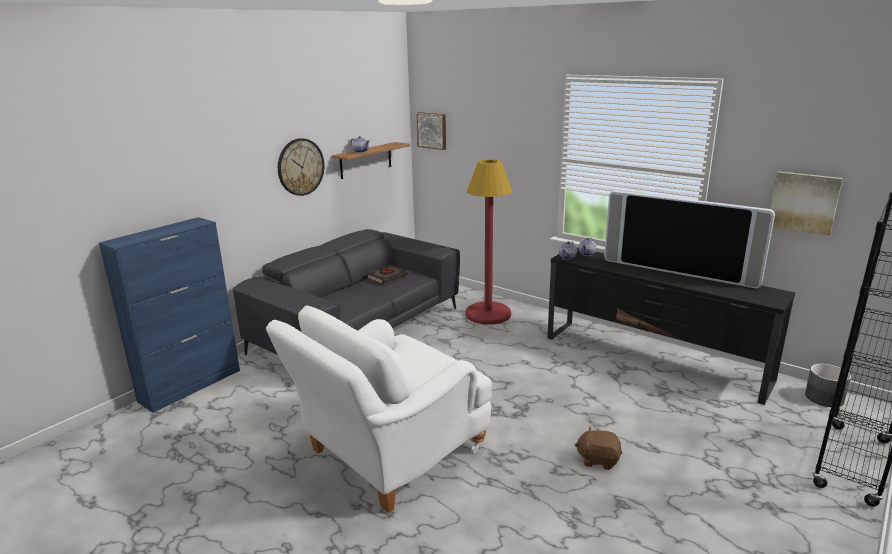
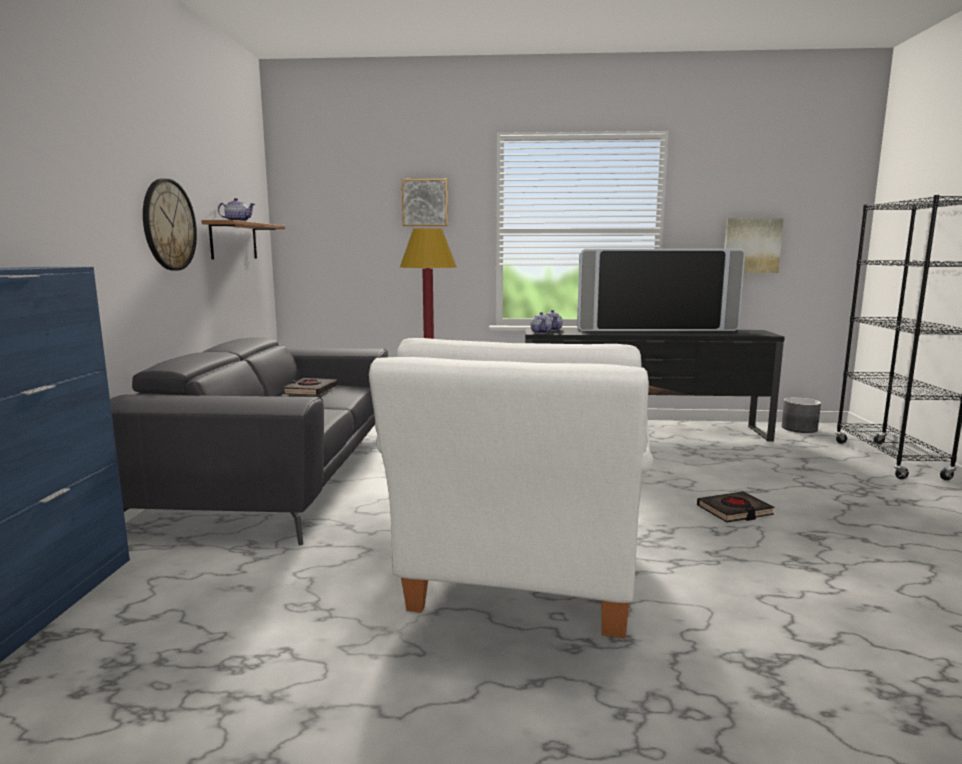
camera: 35 degrees left, 10 degrees down
picture [416,112,446,150] -> picture moved to [402,179,448,226]
brown plush toy [575,427,622,470] -> black book [697,492,774,523]

